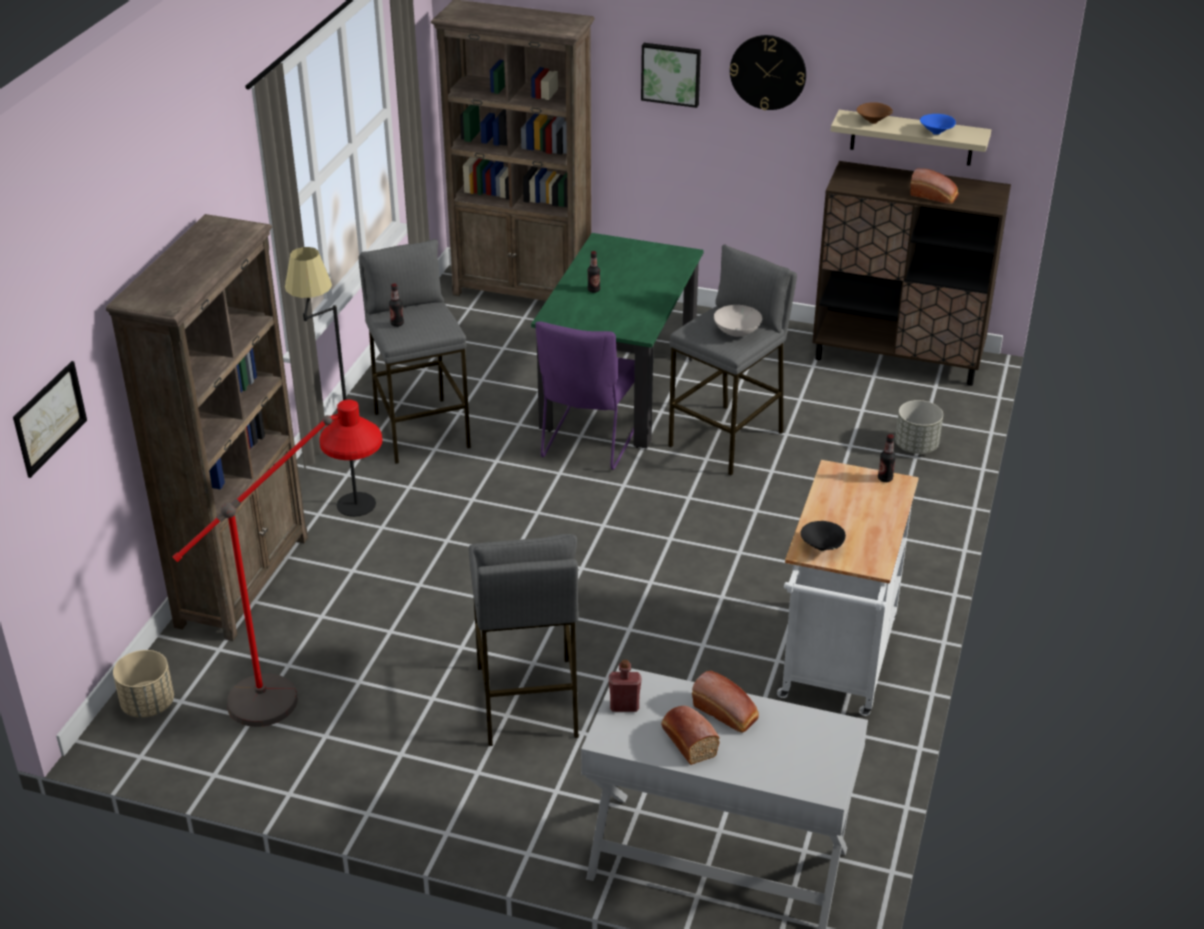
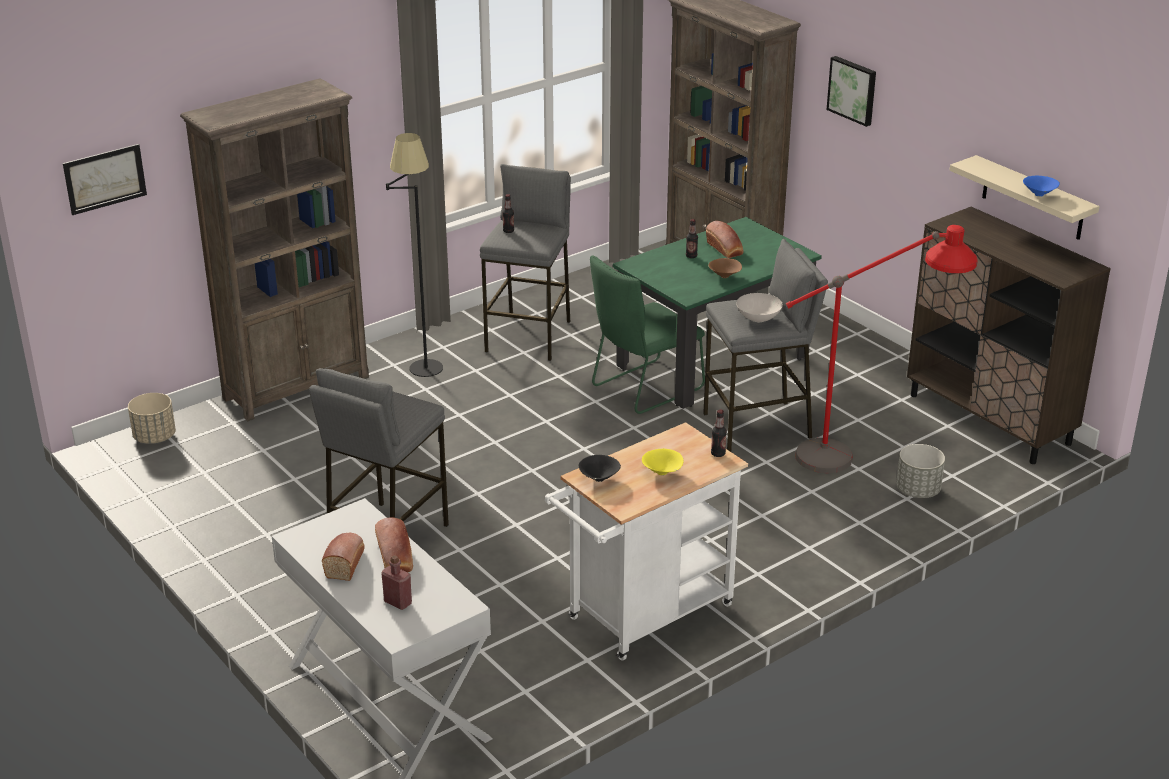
camera: 35 degrees right, 5 degrees down
red floor lamp [172,399,382,727] -> red floor lamp moved to [786,225,977,473]
purple chair [535,321,635,470] -> green chair [590,256,705,414]
red bottle [609,660,641,712] -> red bottle moved to [381,555,412,610]
wall clock [730,35,806,110] -> none
brown bowl [857,102,893,124] -> brown bowl moved to [708,258,742,278]
bread [910,168,958,204] -> bread moved to [706,221,744,258]
none -> yellow bowl [642,449,683,476]

